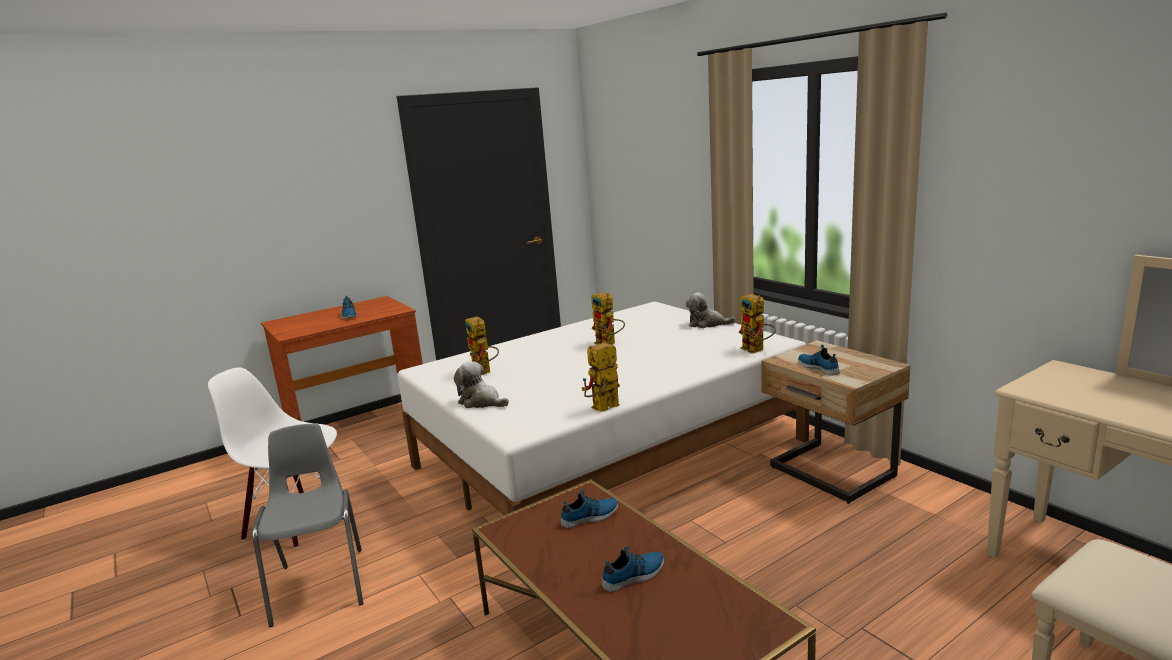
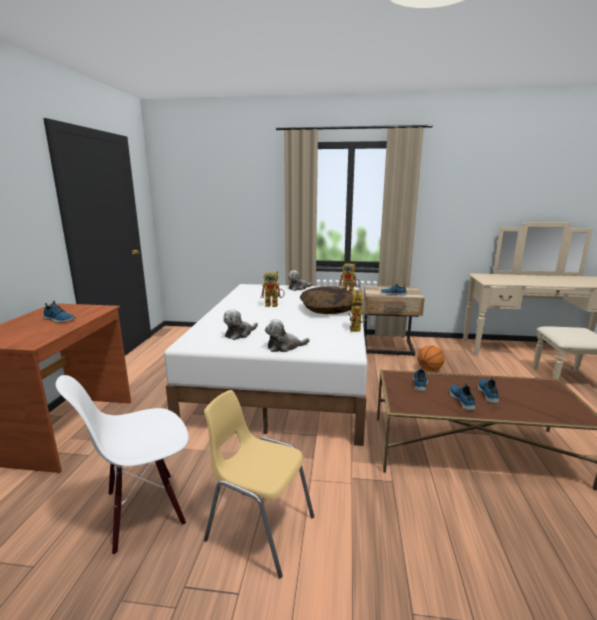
camera: 50 degrees left, 0 degrees up
grey chair [252,424,363,627] -> yellow chair [204,390,314,578]
toy robot [465,316,499,375] -> plush toy [223,309,258,340]
none -> pillow [300,286,352,314]
none -> basketball [417,345,445,371]
none -> shoe [449,383,476,411]

